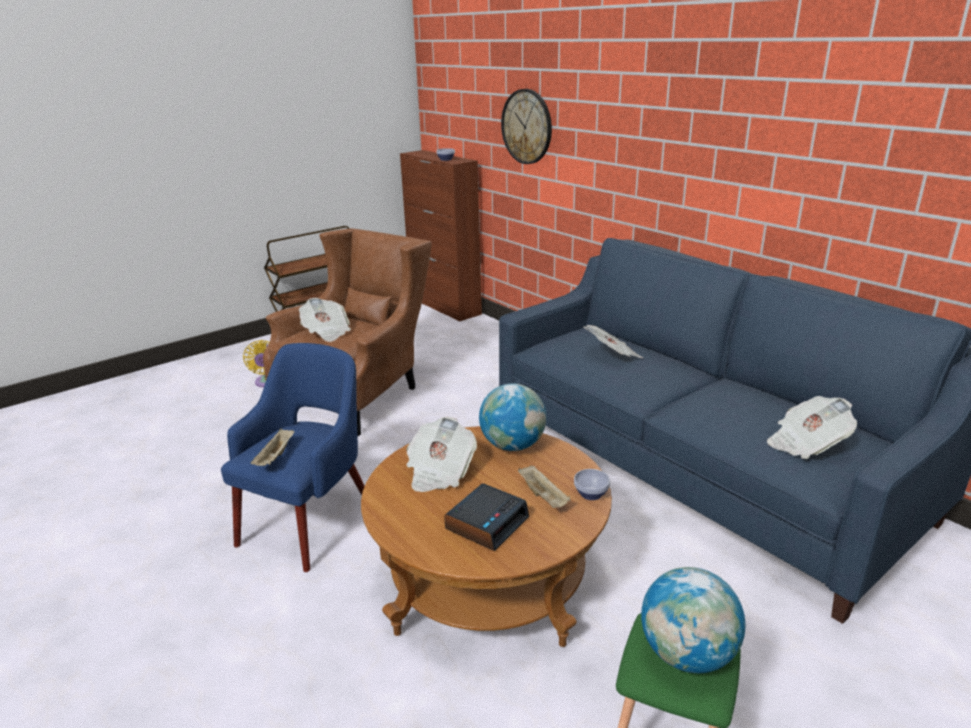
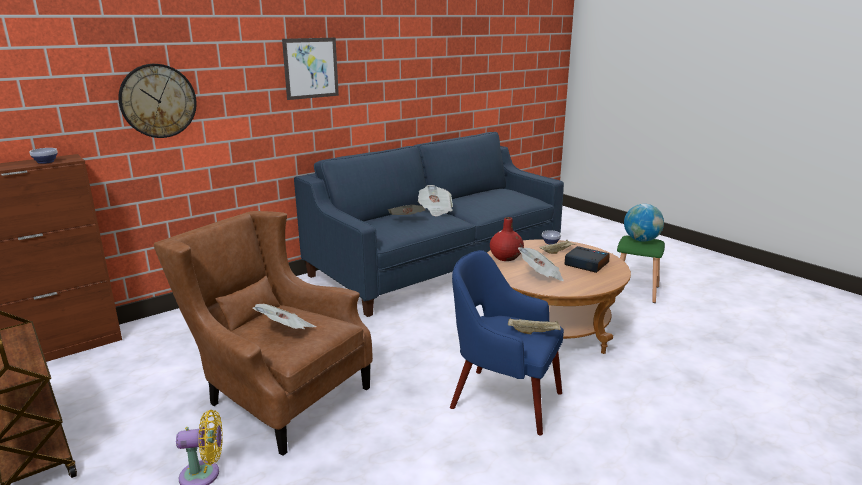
camera: 90 degrees left, 5 degrees down
globe [479,384,546,451] -> red vase [490,217,524,261]
newspaper [767,396,857,459] -> newspaper moved to [418,185,453,216]
none -> picture [282,38,339,100]

